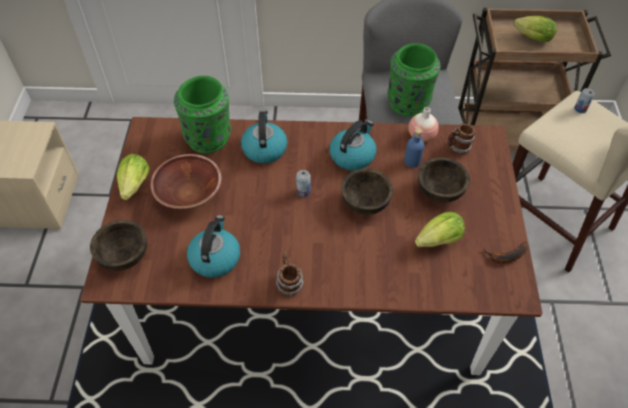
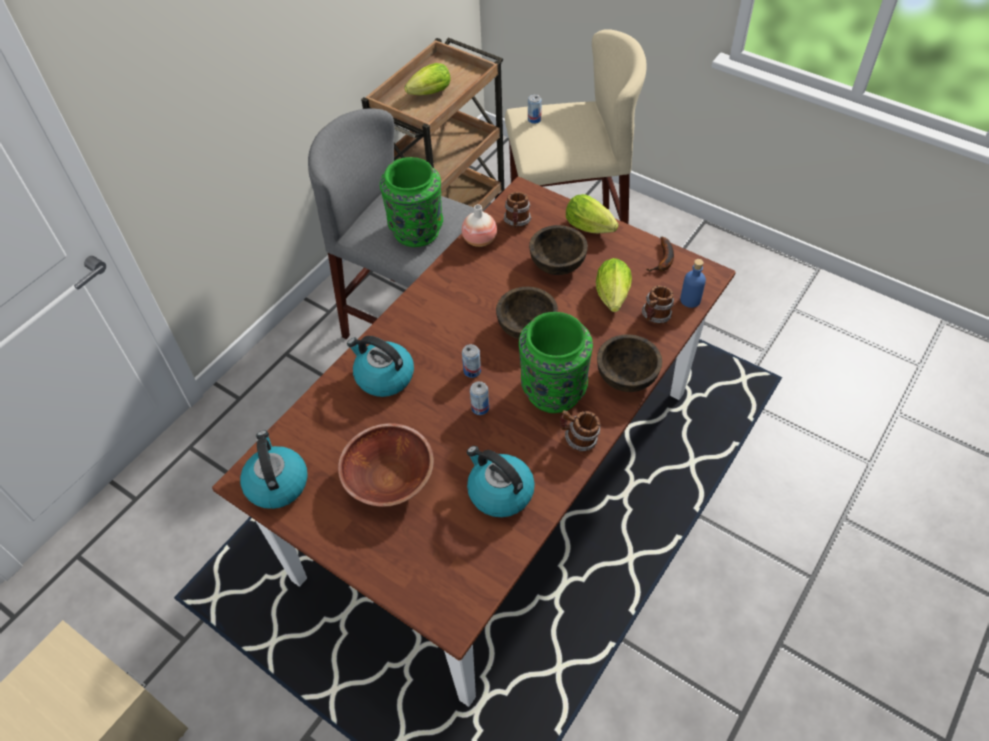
camera: 55 degrees left, 0 degrees up
brown bowl [90,220,147,271] -> brown bowl moved to [597,334,662,392]
lettuce [117,154,150,200] -> lettuce moved to [566,194,619,234]
green vase [174,76,231,153] -> green vase moved to [519,312,593,413]
kettle [330,120,376,171] -> kettle moved to [240,431,308,509]
blue bottle [404,128,424,168] -> blue bottle moved to [680,259,706,308]
none -> can [470,381,489,415]
none -> mug [642,285,674,325]

